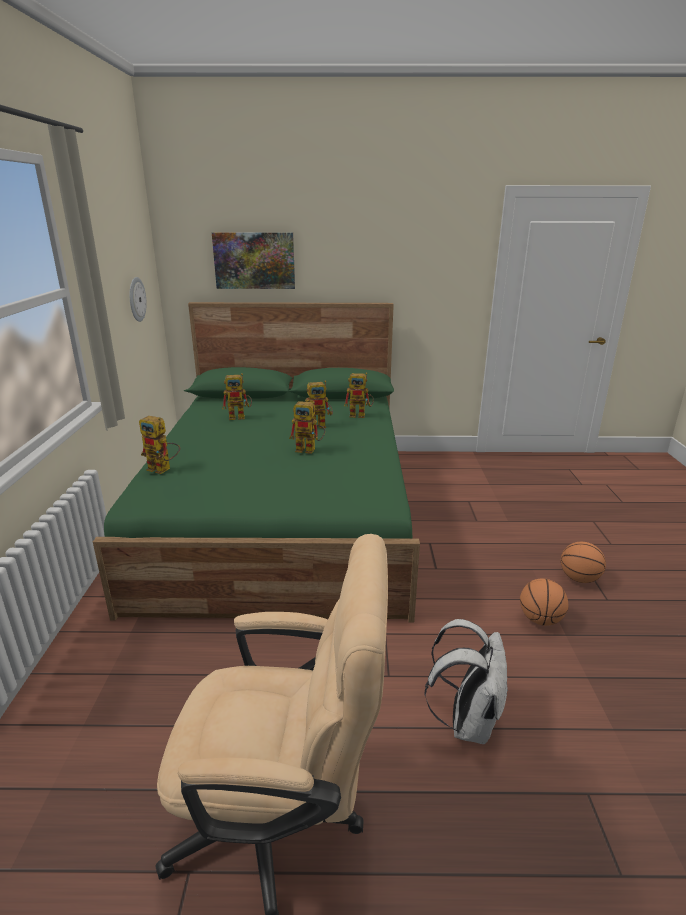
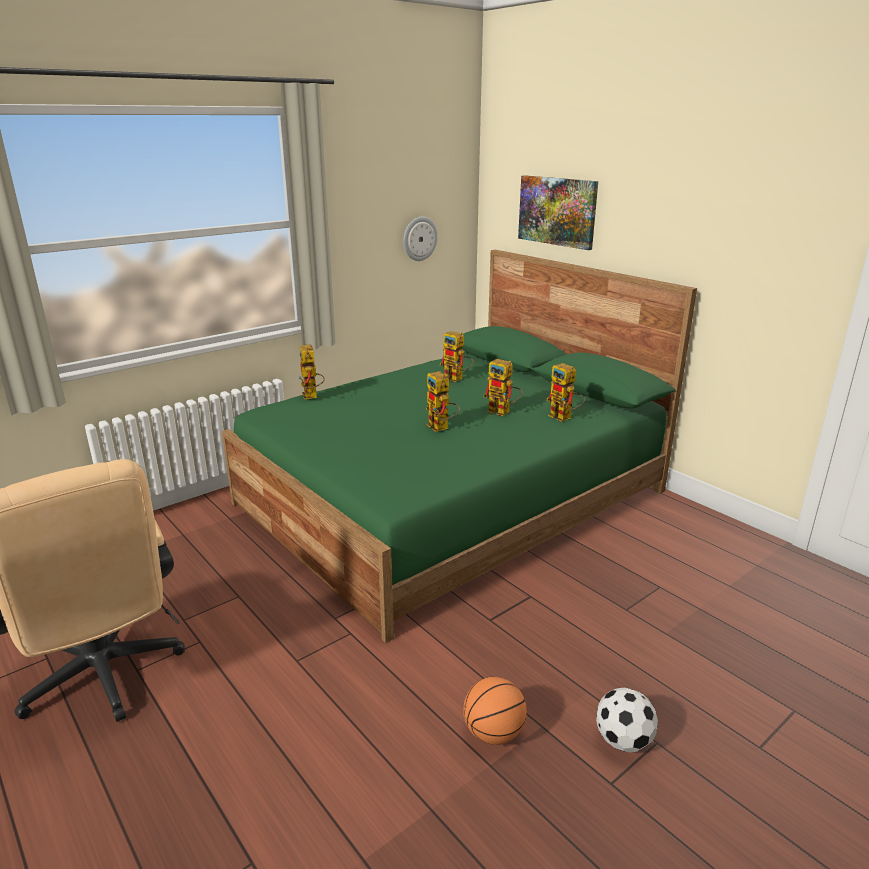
camera: 50 degrees right, 0 degrees up
white backpack [425,619,508,744] -> none
basketball [561,542,606,583] -> football [596,687,658,752]

